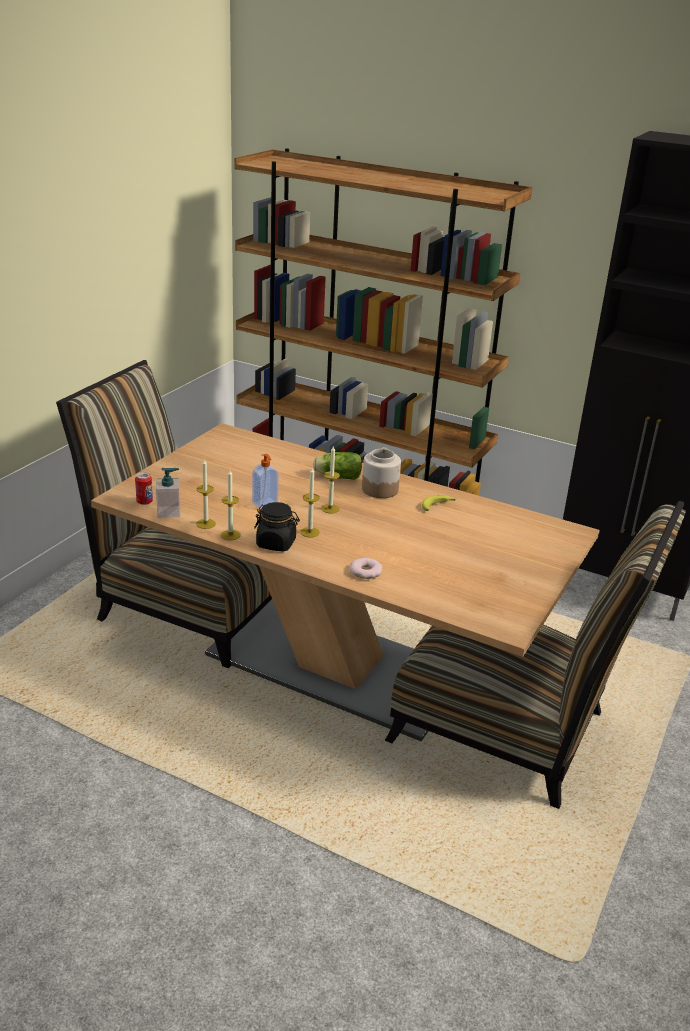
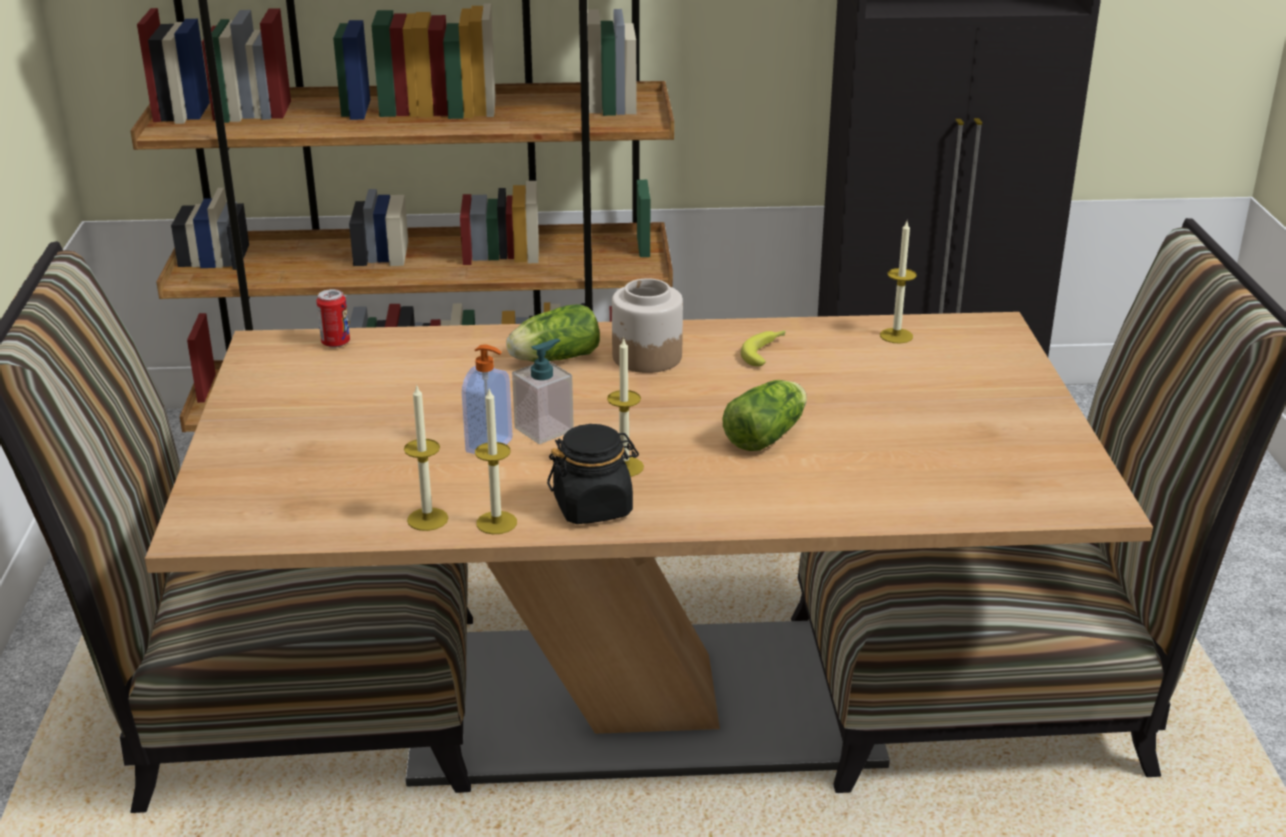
camera: 30 degrees left, 0 degrees up
can [135,472,153,505] -> can moved to [316,289,350,348]
soap dispenser [156,468,180,518] -> soap dispenser moved to [512,339,574,444]
candle [321,446,340,513] -> candle moved to [880,221,917,344]
donut [350,558,382,579] -> none
none -> lettuce [723,380,807,451]

